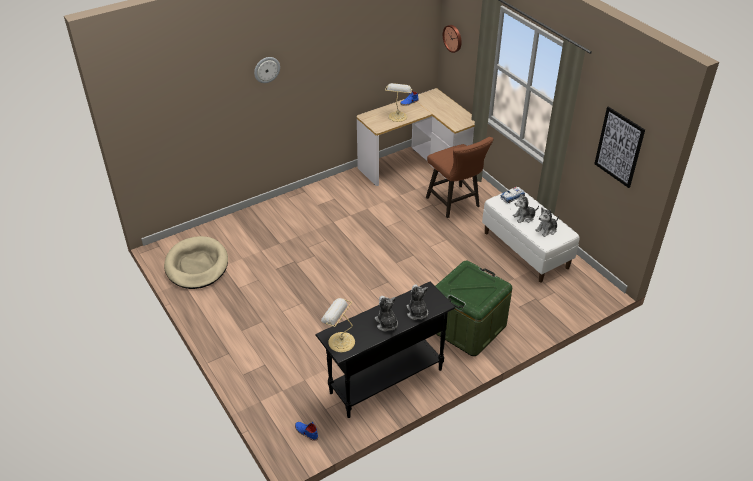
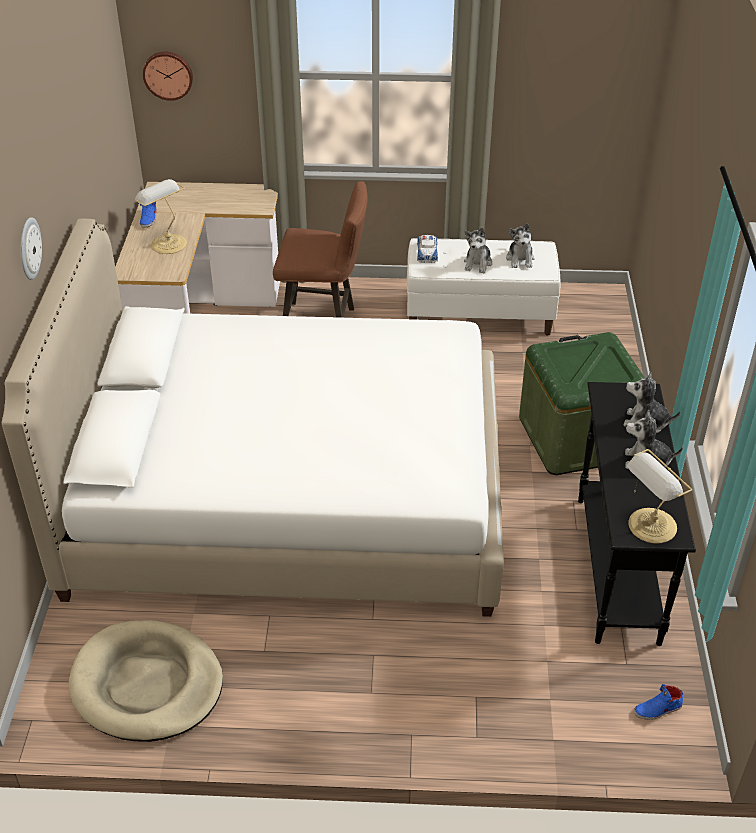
camera: 55 degrees left, 0 degrees up
picture [594,107,645,188] -> none
none -> white bed [2,219,504,617]

